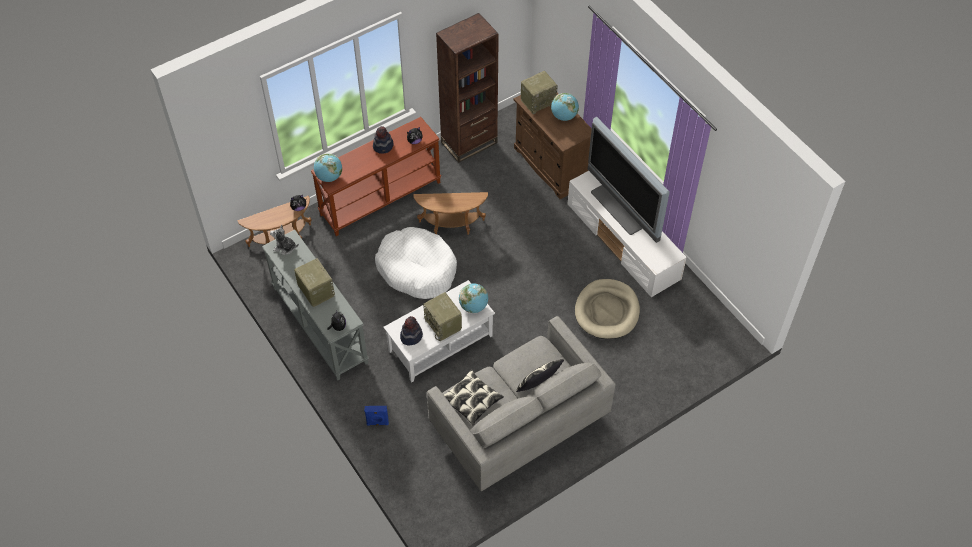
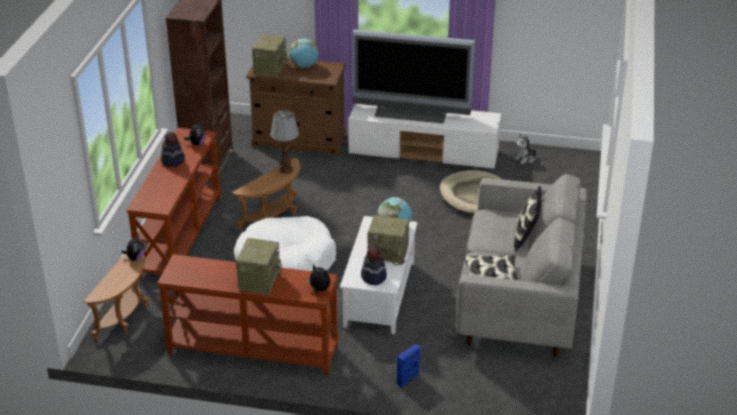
camera: 45 degrees left, 20 degrees down
grey console table [262,230,369,381] -> brown console table [157,254,339,376]
plush toy [270,225,299,255] -> plush toy moved to [514,134,539,164]
radio [294,258,335,307] -> radio turned 90 degrees clockwise [236,238,282,295]
globe [314,154,342,182] -> none
none -> table lamp [271,110,299,174]

